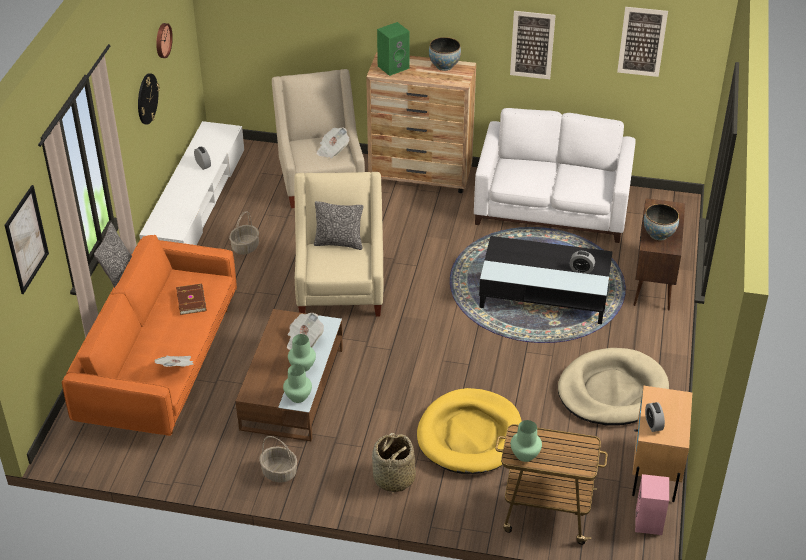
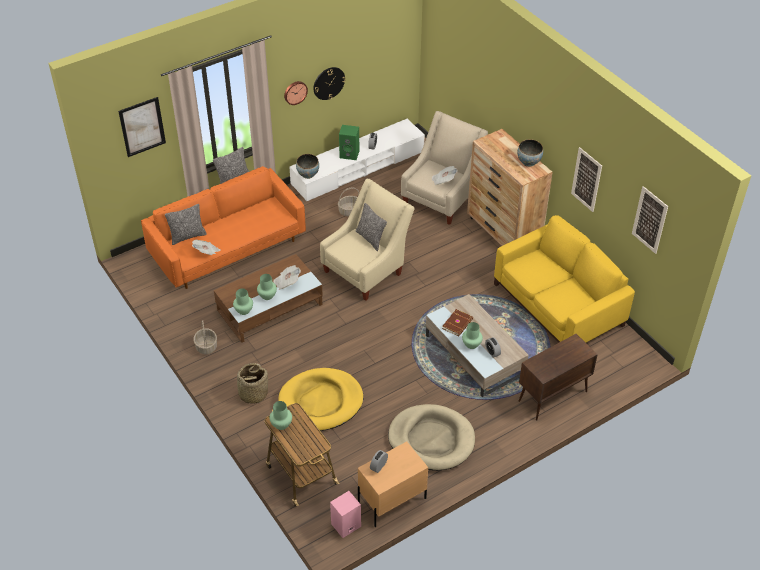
camera: 45 degrees right, 5 degrees up
wall clock [156,23,173,58] -> wall clock moved to [284,81,308,105]
brown book [176,284,207,315] -> brown book moved to [442,309,473,336]
green speaker [377,22,410,76] -> green speaker moved to [339,125,359,160]
white sofa [474,108,636,243] -> yellow sofa [494,215,635,343]
black coffee table [479,236,613,324] -> beige coffee table [426,294,529,397]
bowl [644,204,679,241] -> bowl moved to [296,154,319,179]
none -> pillow [165,204,207,245]
none -> green vase [462,322,483,349]

